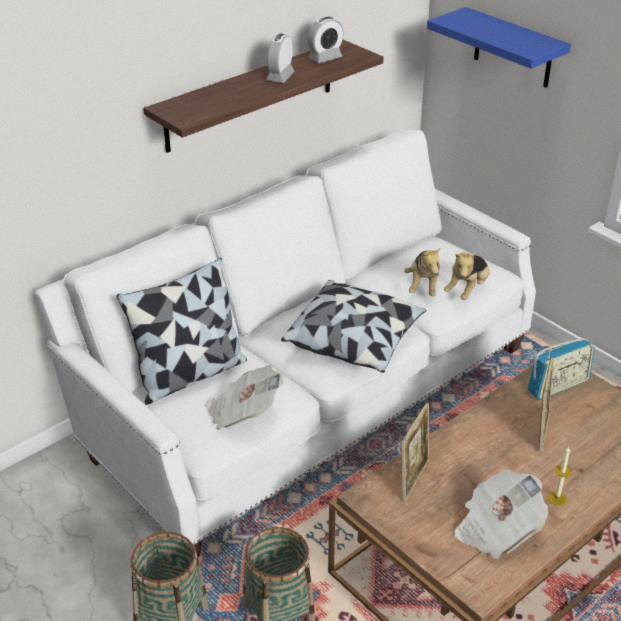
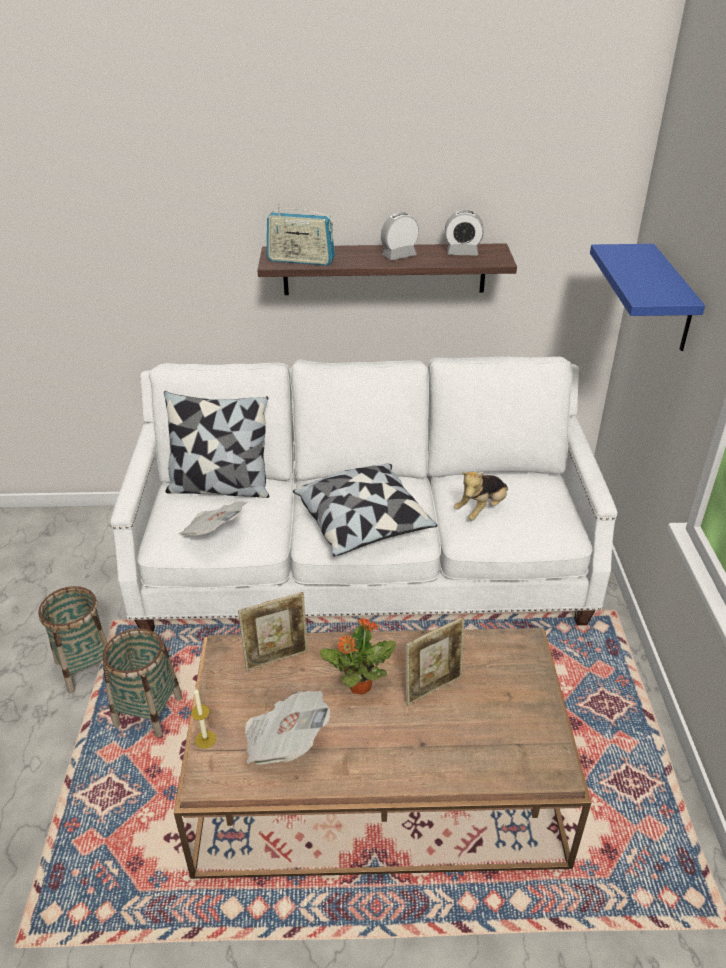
camera: 40 degrees right, 0 degrees up
plush toy [444,252,490,300] -> none
radio [527,338,595,400] -> radio moved to [267,203,335,266]
candle [548,447,572,506] -> candle moved to [191,688,216,749]
none -> potted plant [320,618,396,695]

